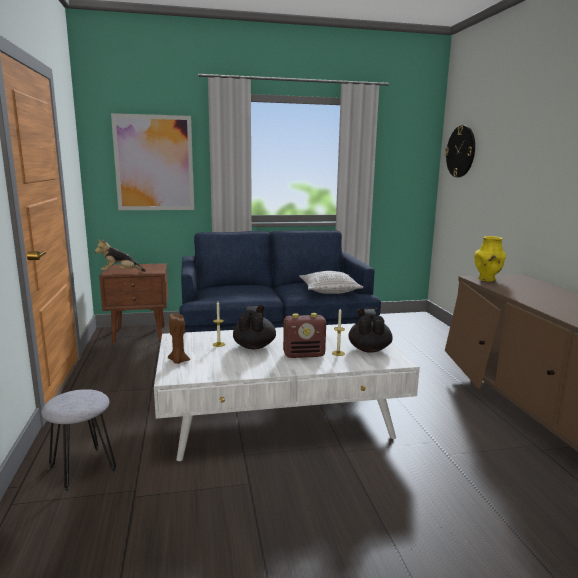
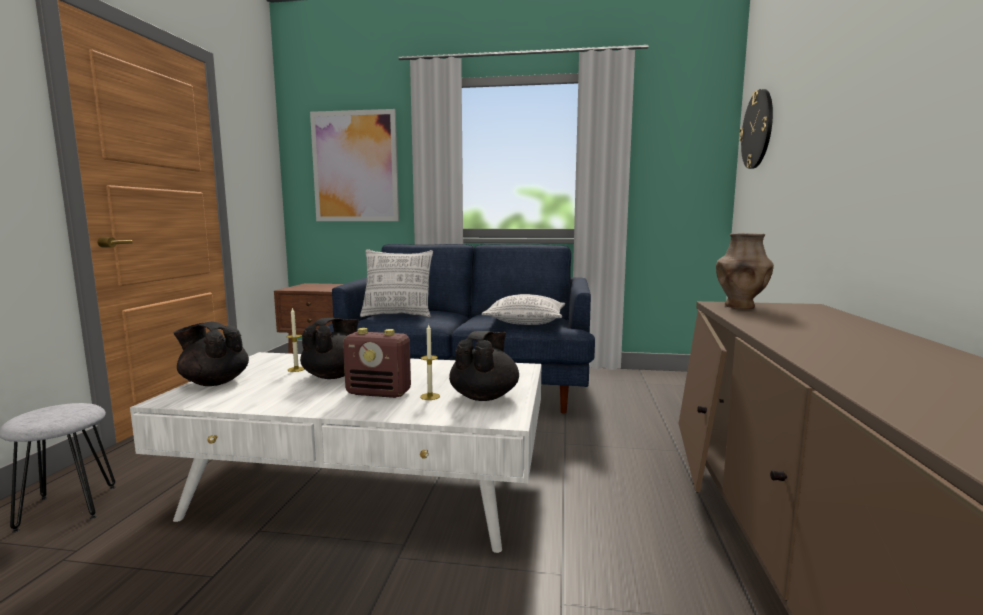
camera: 20 degrees right, 5 degrees down
plush toy [95,239,146,272] -> none
brown candle [168,314,190,364] -> black teapot [174,322,249,386]
yellow vase [474,236,506,282] -> brown vase [716,233,774,309]
none -> pillow [360,249,433,318]

